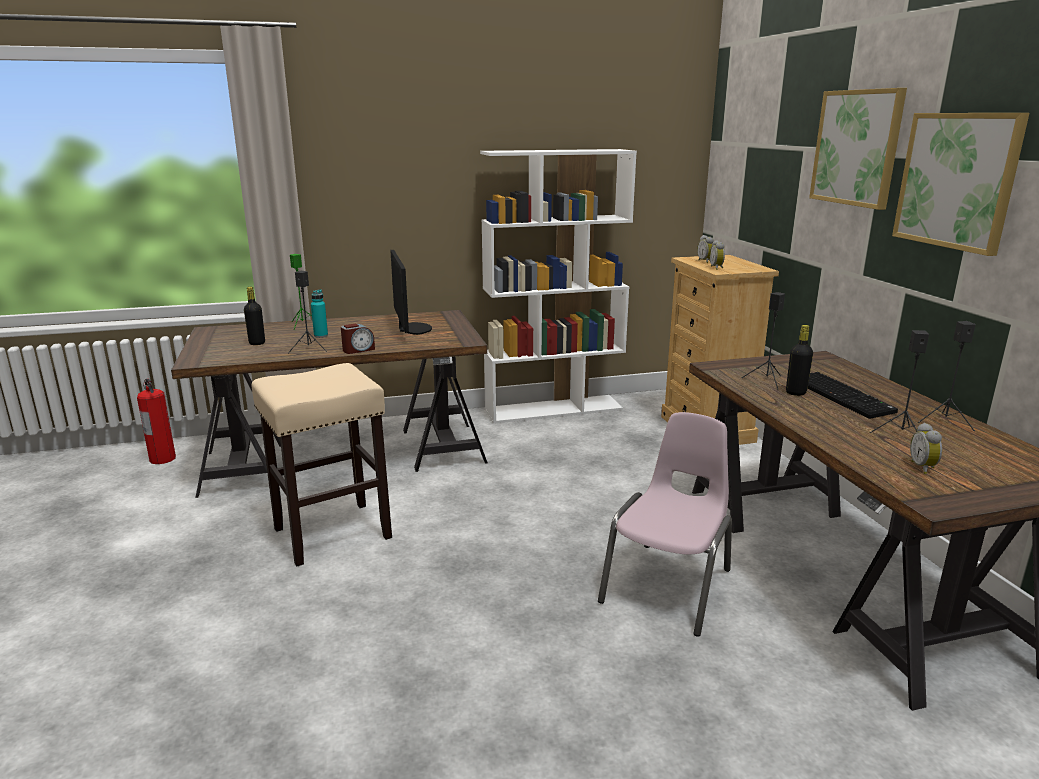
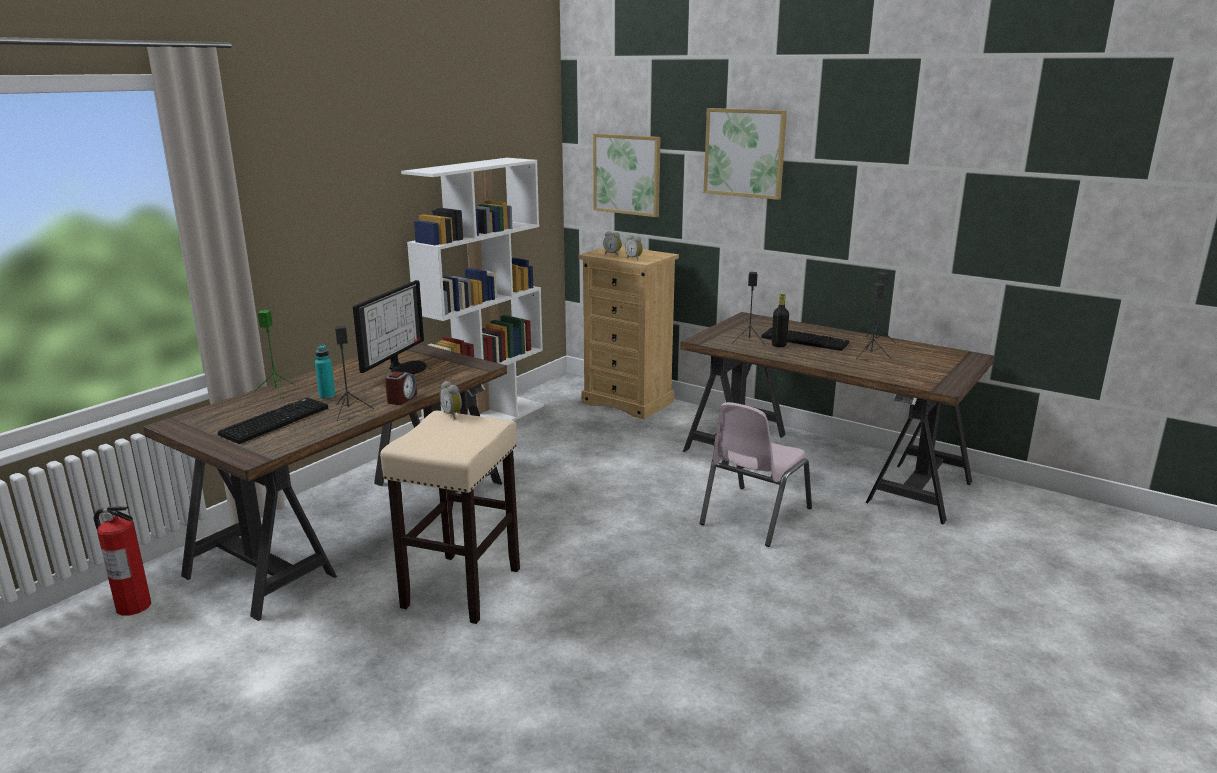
camera: 40 degrees left, 0 degrees up
black bottle [244,287,265,345] -> keyboard [218,398,328,444]
monitor [390,250,432,335] -> monitor turned 75 degrees clockwise [353,280,427,374]
pink chair [598,412,732,637] -> pink chair turned 135 degrees counterclockwise [699,402,812,547]
picture [892,113,1029,256] -> picture moved to [593,134,661,217]
alarm clock [910,423,942,474] -> alarm clock moved to [440,381,462,419]

